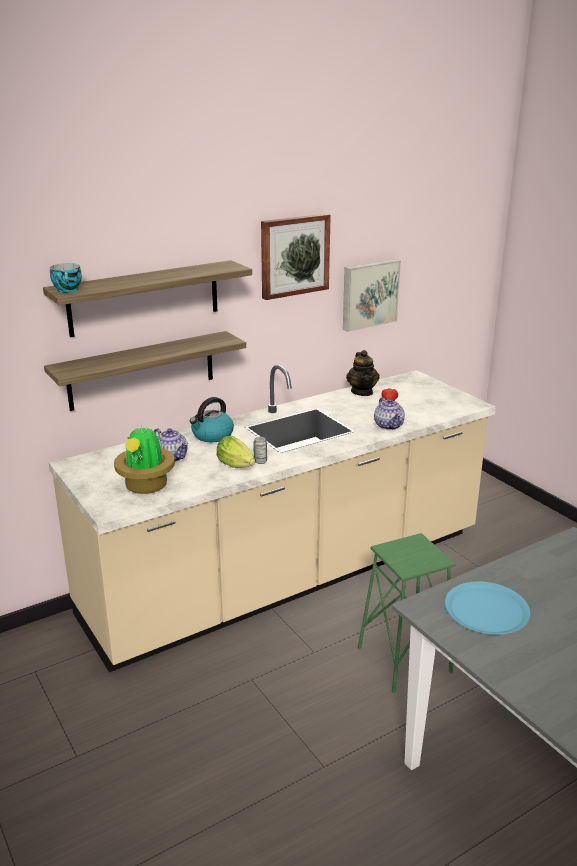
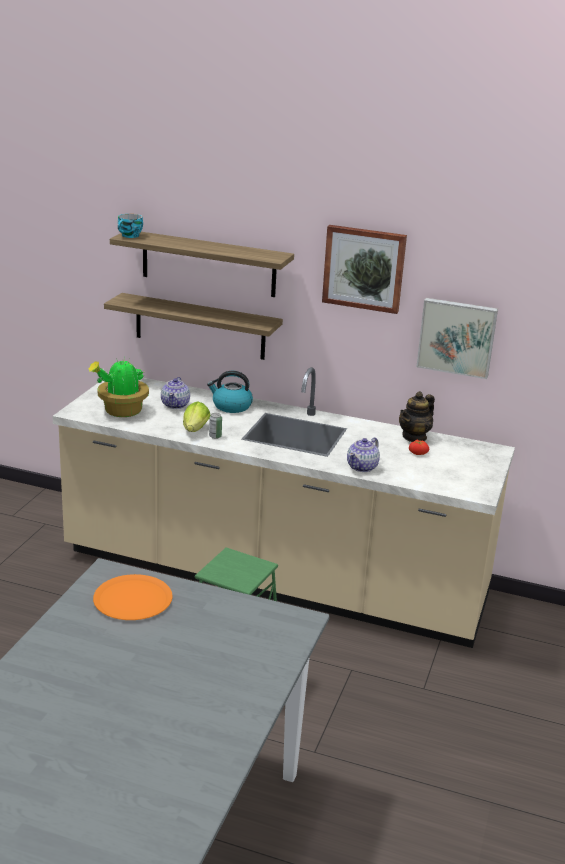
camera: 50 degrees right, 0 degrees up
blue plate [445,582,530,634] -> orange plate [93,574,173,620]

